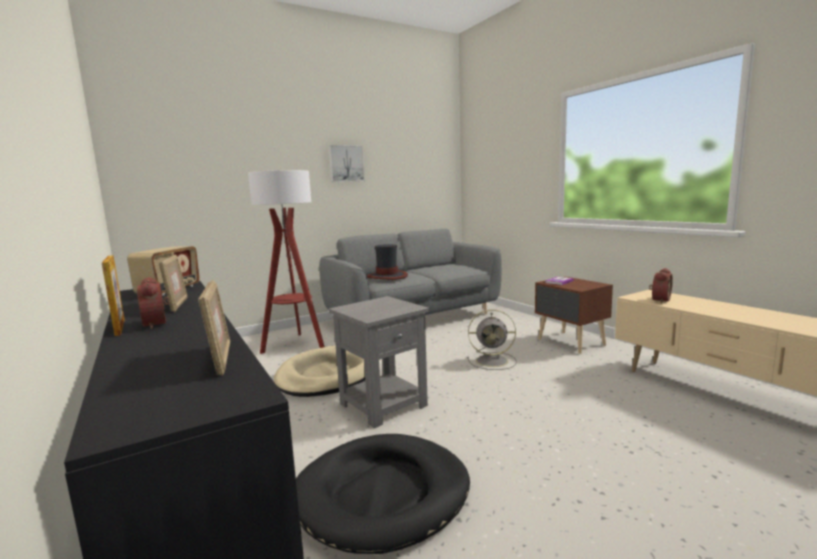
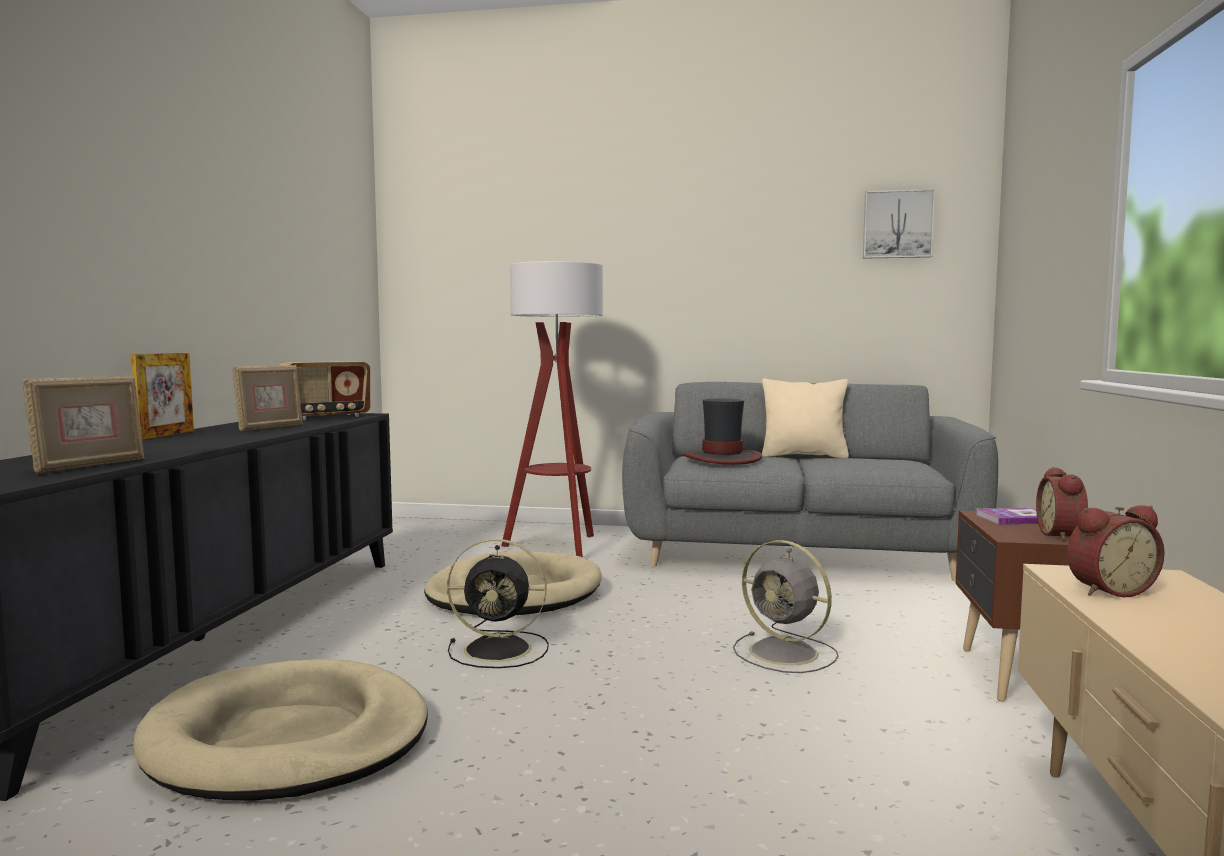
camera: 40 degrees right, 5 degrees down
alarm clock [137,277,170,329] -> alarm clock moved to [1036,467,1088,541]
black dog bed [296,434,470,554] -> beige dog bed [133,659,428,801]
picture [328,145,365,182] -> picture moved to [863,189,935,259]
grey side table [329,296,429,428] -> black fan [447,539,549,668]
none -> beige pillow [762,379,849,458]

